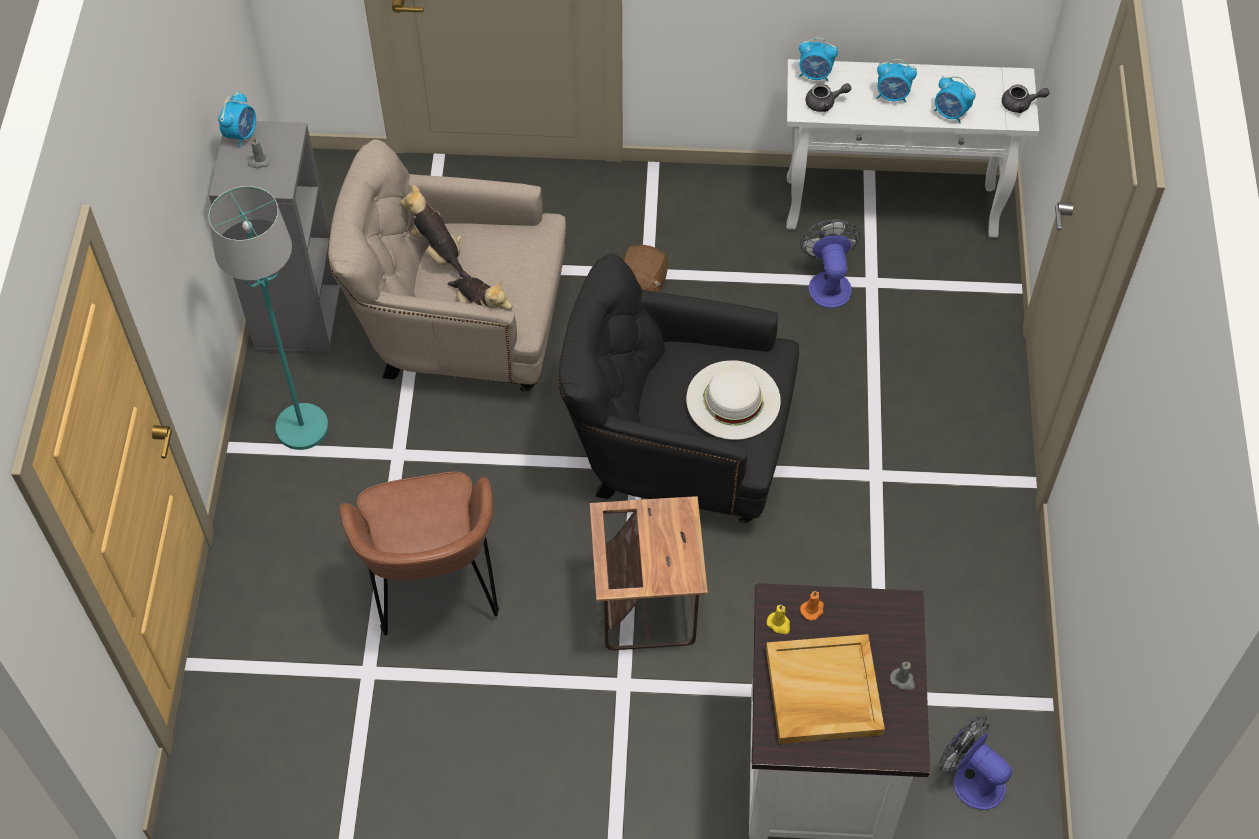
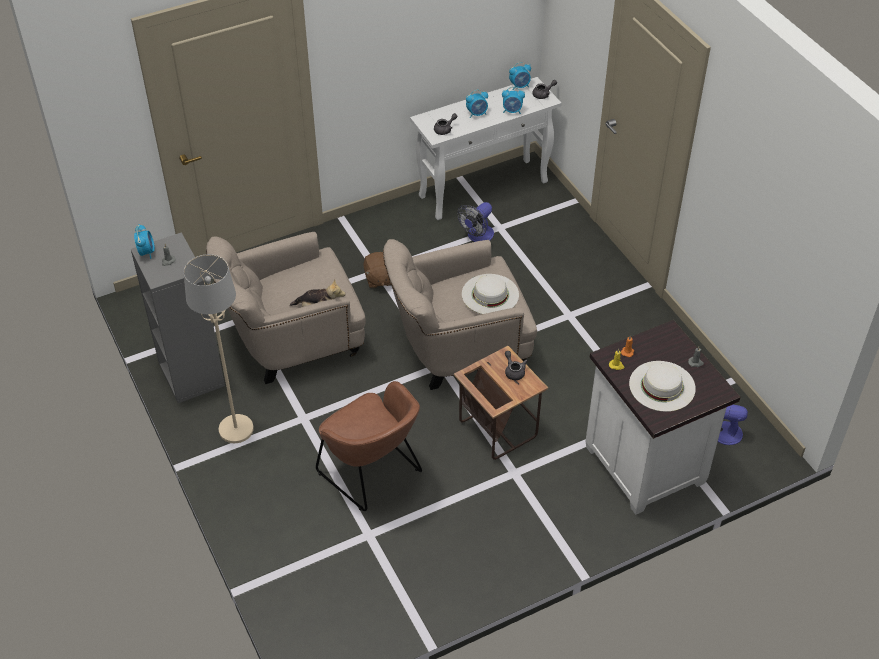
camera: 30 degrees left, 10 degrees down
turquoise floor lamp [209,186,329,450] -> beige floor lamp [184,254,254,443]
plush toy [400,185,471,279] -> none
black armchair [558,254,799,523] -> beige armchair [383,239,537,390]
beige tray [766,634,885,744] -> white hat [629,361,696,412]
alarm clock [799,38,838,82] -> alarm clock moved to [509,62,531,90]
fan [800,219,860,308] -> fan turned 105 degrees counterclockwise [457,202,494,242]
none -> grey teapot [505,351,527,380]

